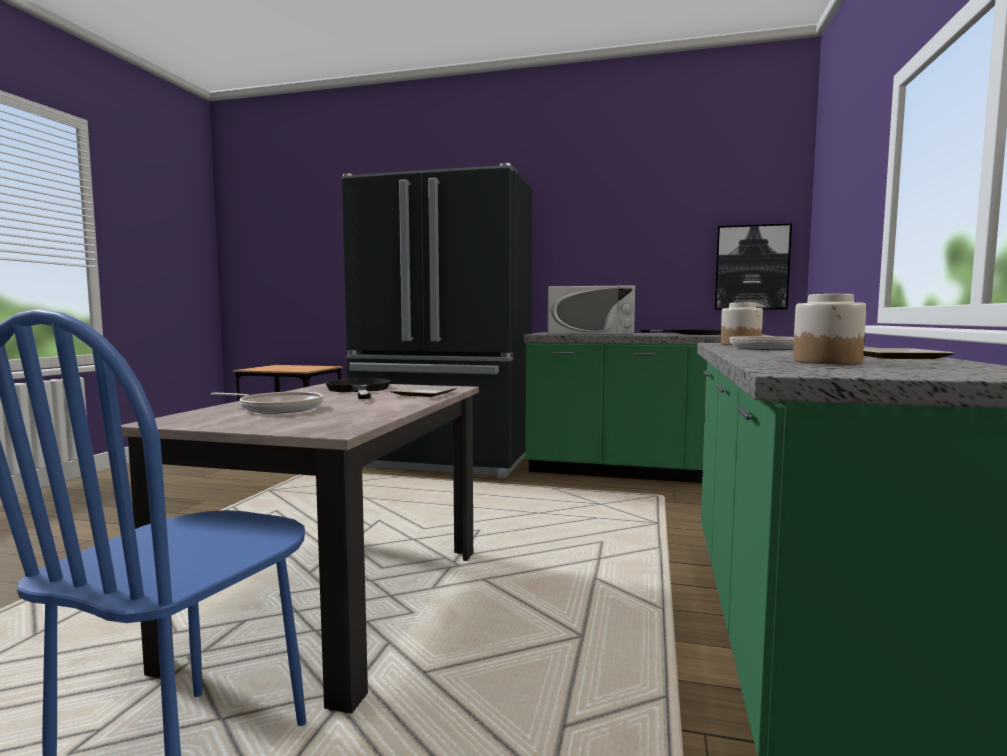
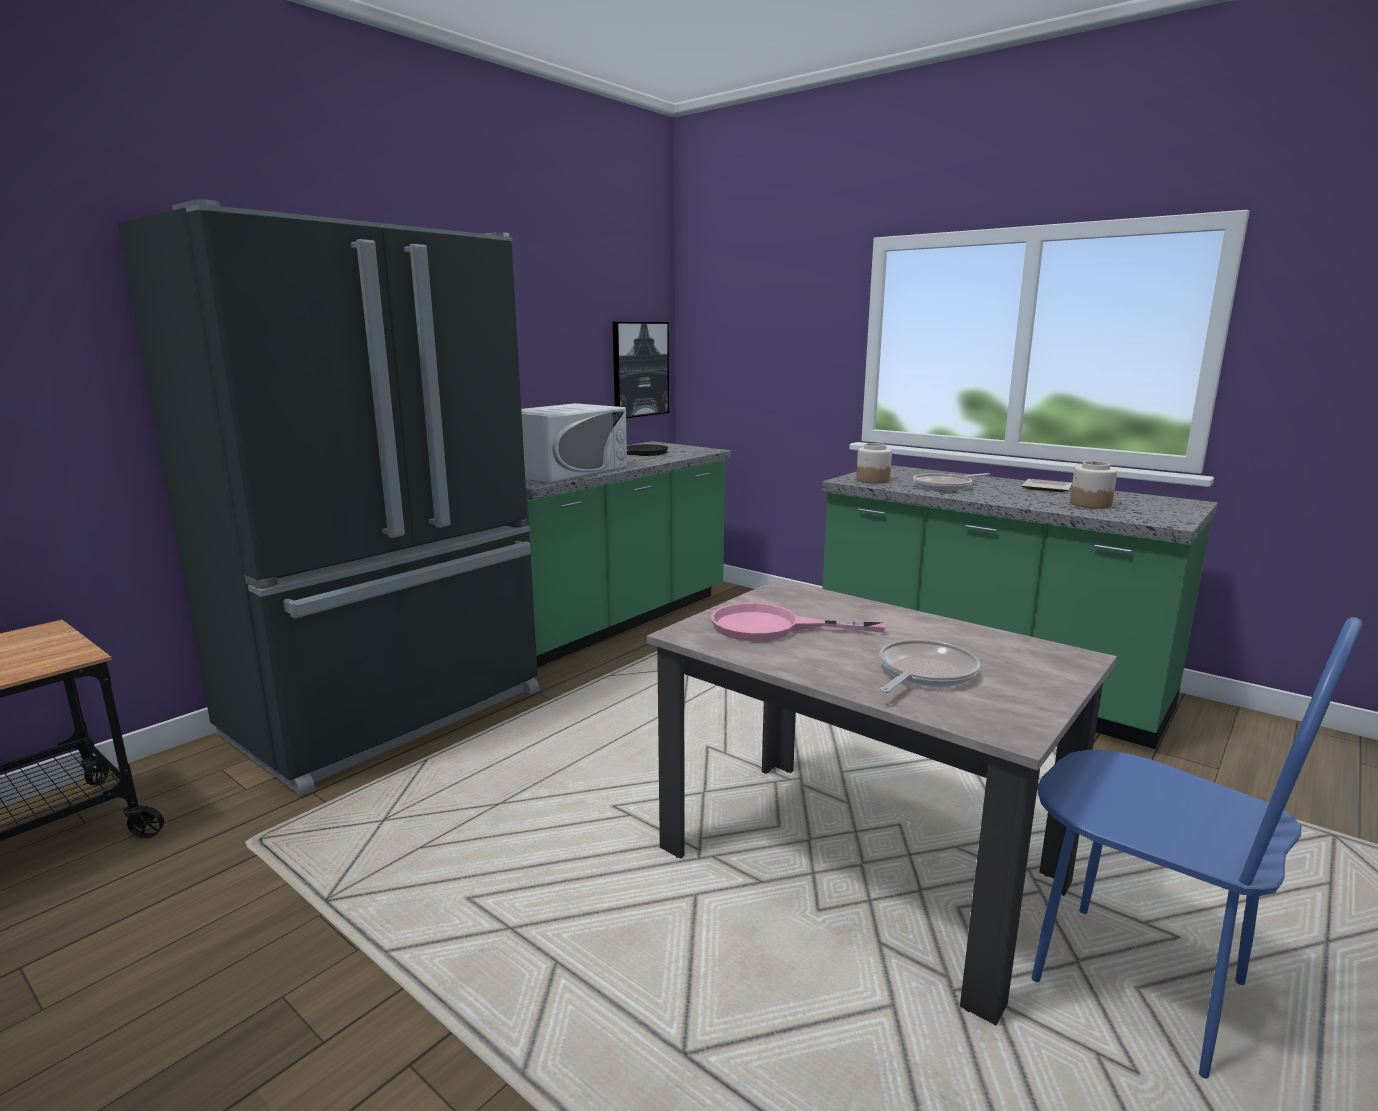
camera: 65 degrees left, 10 degrees up
black frying pan [325,378,391,399] -> pink frying pan [711,603,886,641]
plate [391,385,457,397] -> none

